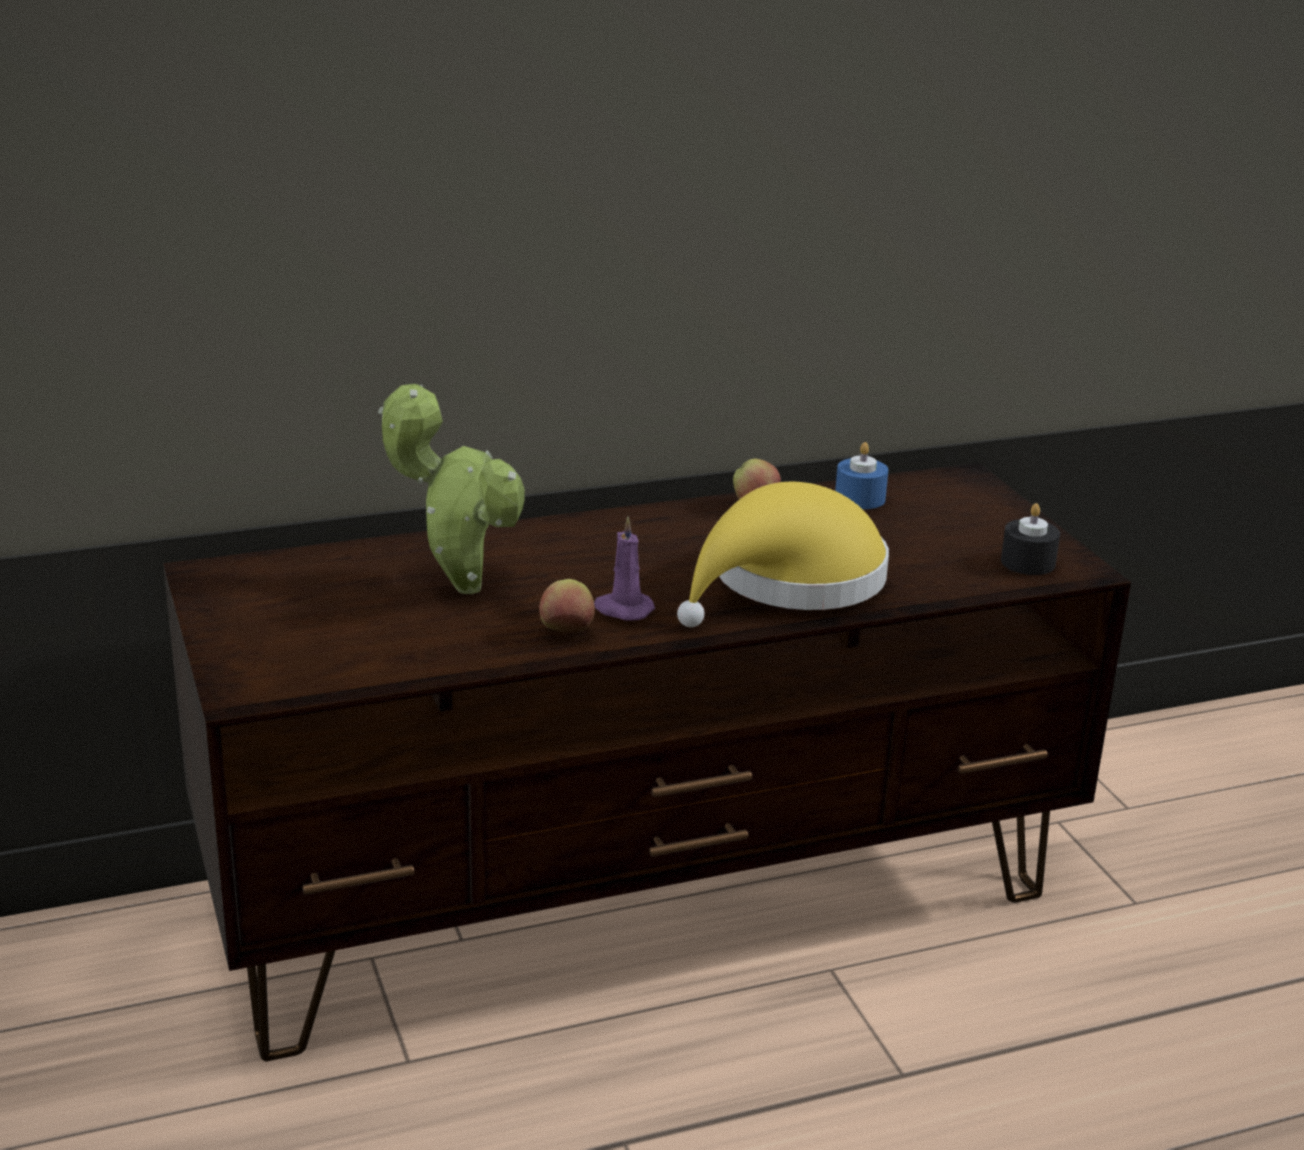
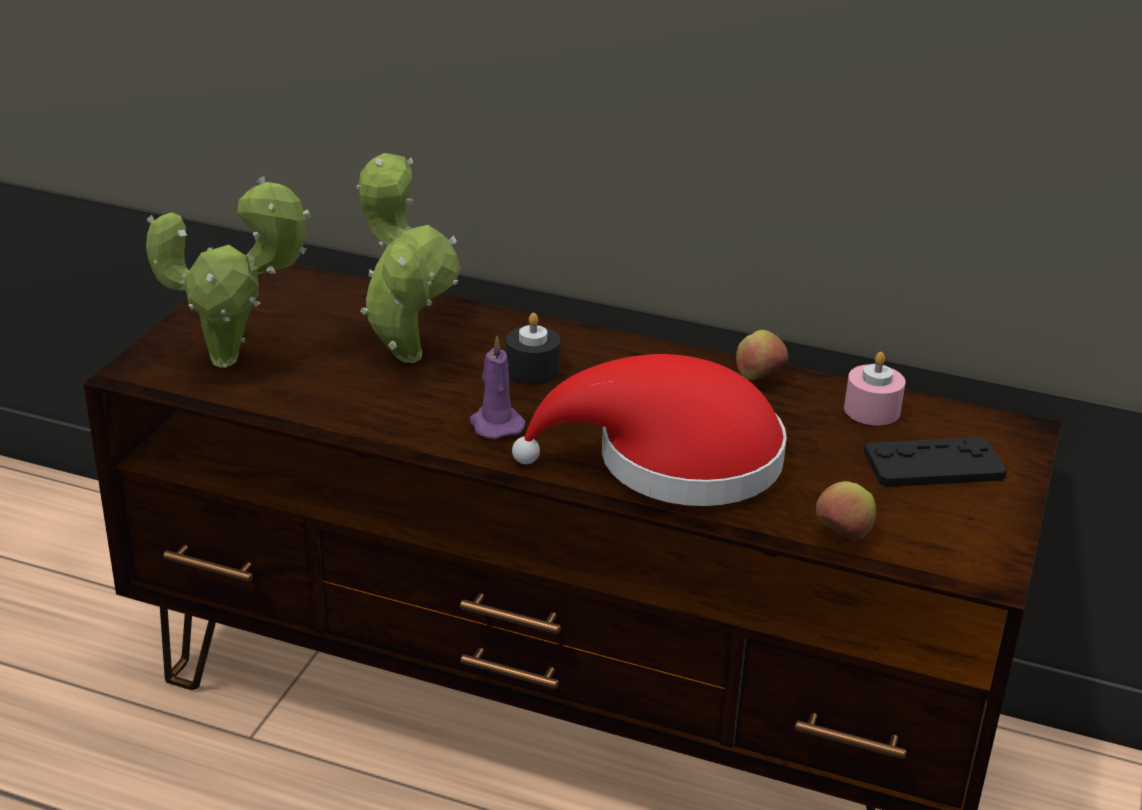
camera: 40 degrees right, 5 degrees up
apple [539,579,595,633] -> apple moved to [816,481,876,541]
yellow hat [677,482,889,627] -> red hat [512,354,787,506]
blue candle [835,442,888,509] -> pink candle [844,352,906,426]
black candle [1001,503,1060,575] -> black candle moved to [505,313,561,385]
none -> potted plant [146,176,311,368]
none -> black game controller [864,437,1007,487]

